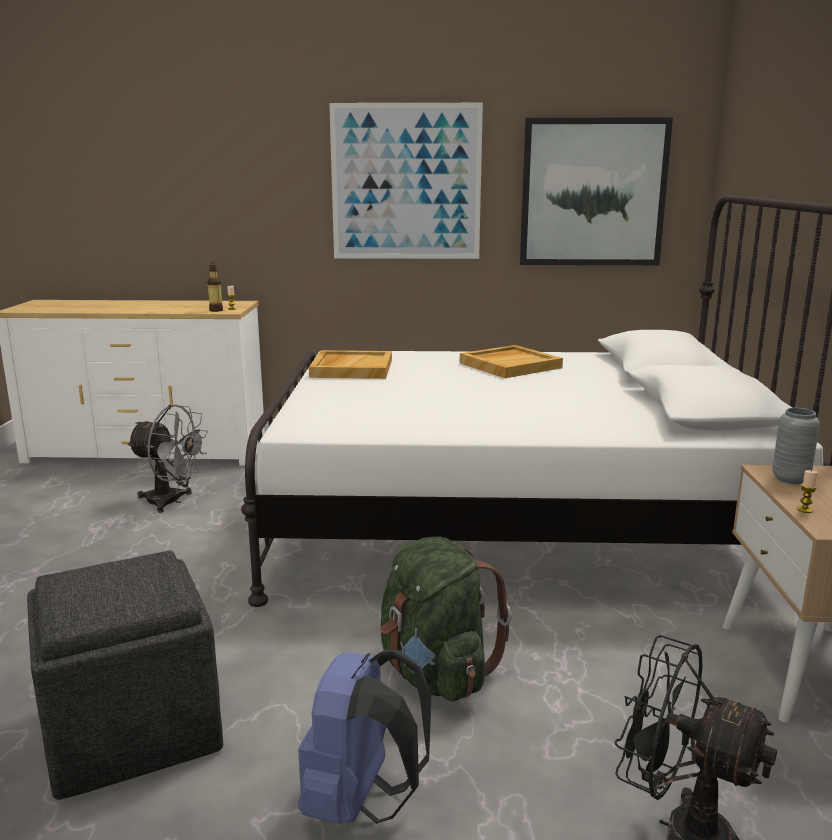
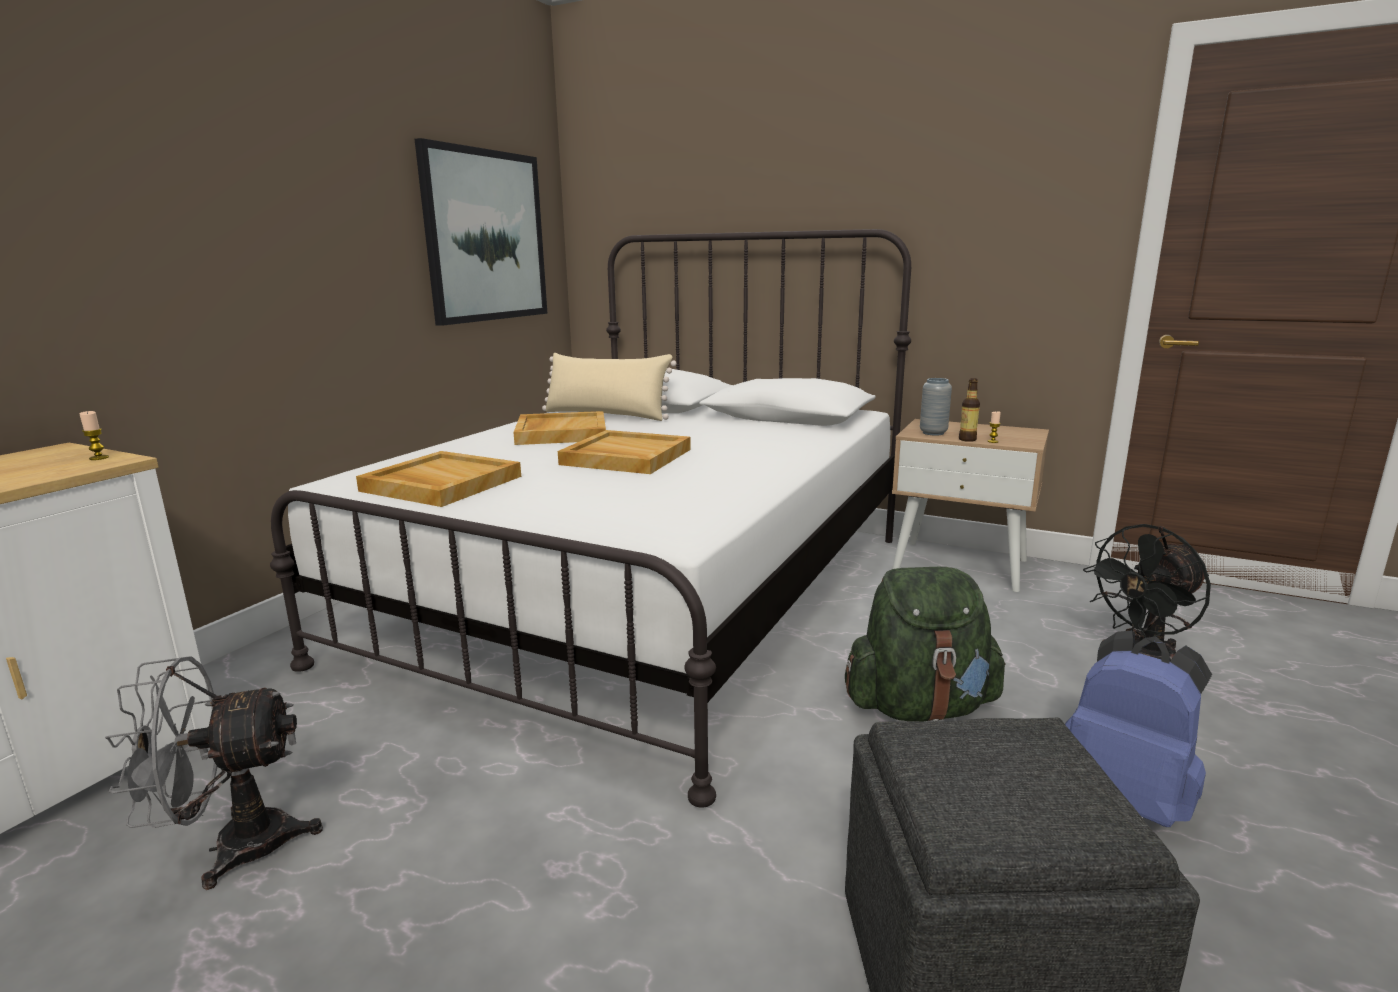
camera: 65 degrees left, 0 degrees up
grey fan [127,405,208,513] -> grey fan turned 150 degrees counterclockwise [105,657,323,890]
bottle [208,263,223,312] -> bottle moved to [959,378,980,442]
picture [329,103,483,259] -> none
none -> beige pillow [542,353,677,421]
none -> beige tray [558,430,691,474]

